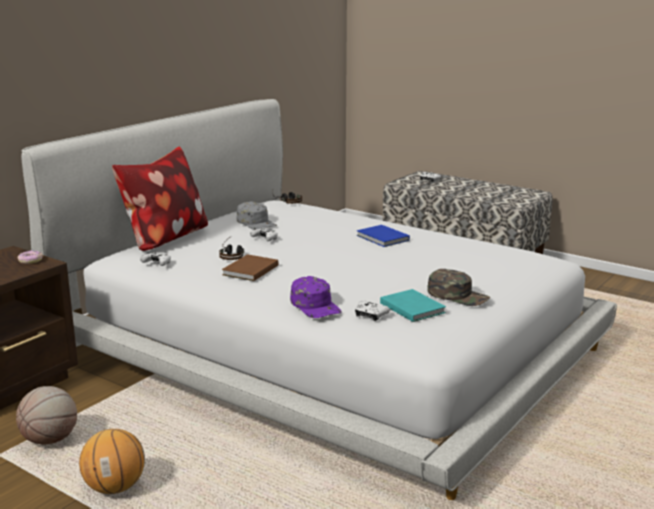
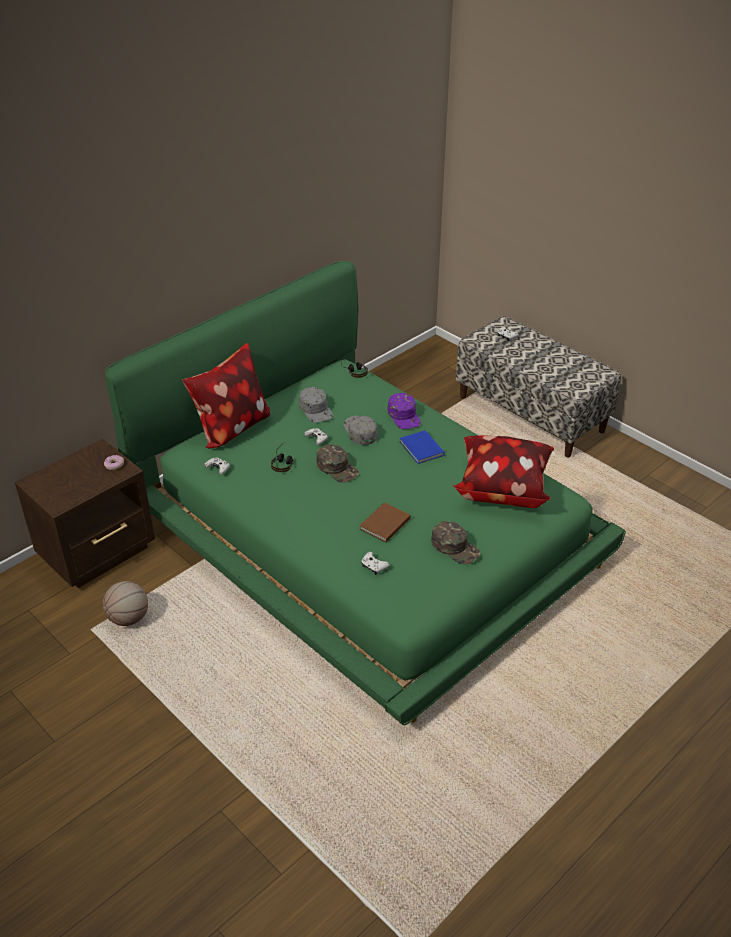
camera: 10 degrees right, 20 degrees up
white bed [21,99,617,500] -> green bed [105,261,626,725]
basketball [79,429,145,494] -> none
brown book [222,254,278,281] -> brown book moved to [360,502,411,542]
purple cap [290,276,342,318] -> purple cap moved to [388,393,421,429]
turquoise book [380,289,446,322] -> none
none -> green cap [316,444,359,483]
none -> grey cap [344,416,378,445]
none -> pillow [453,435,554,508]

